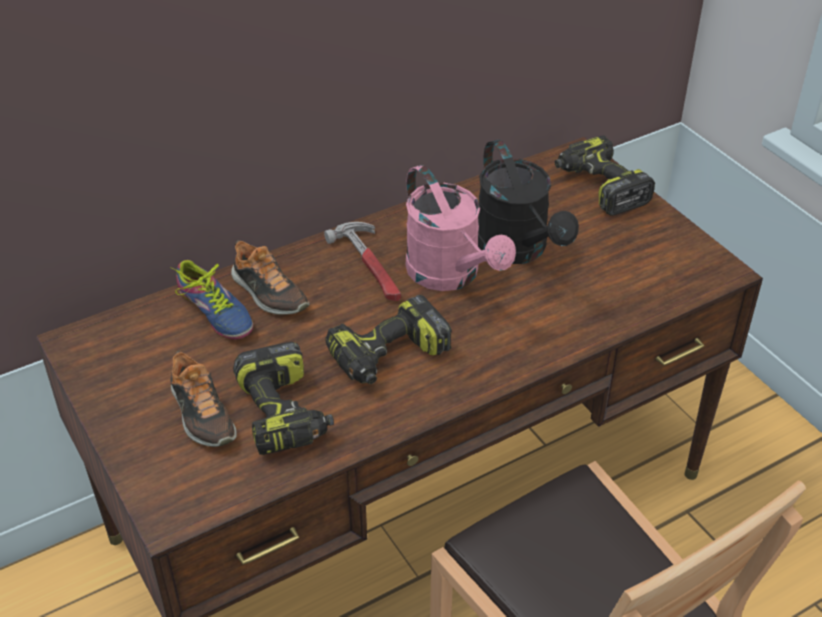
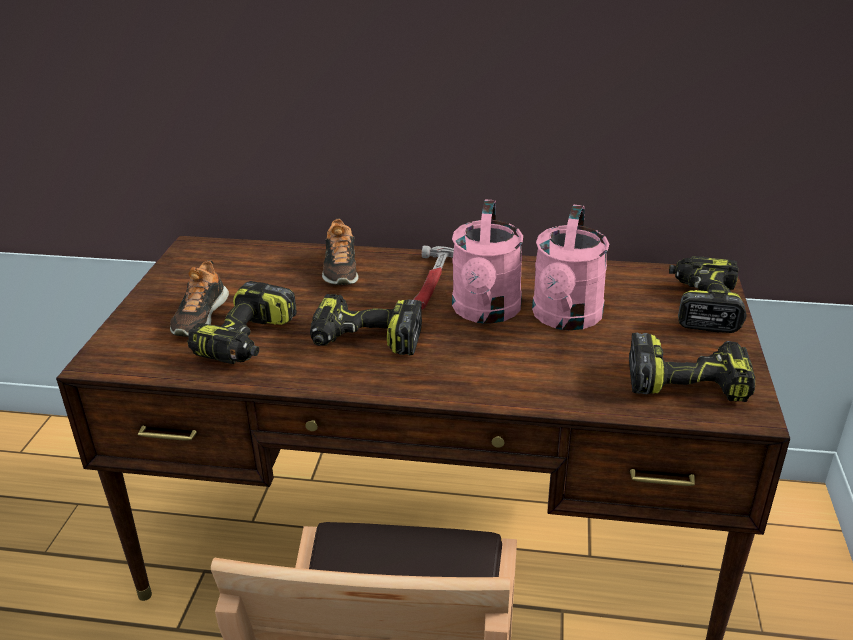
camera: 40 degrees right, 10 degrees down
shoe [170,260,253,340] -> none
black watering can [478,140,579,264] -> pink watering can [532,205,609,330]
none -> power drill [629,333,755,402]

